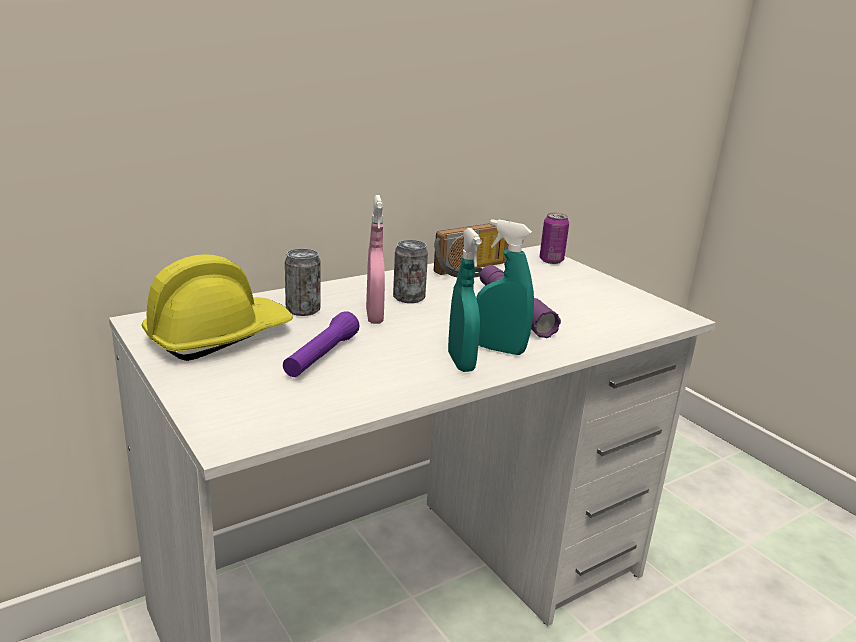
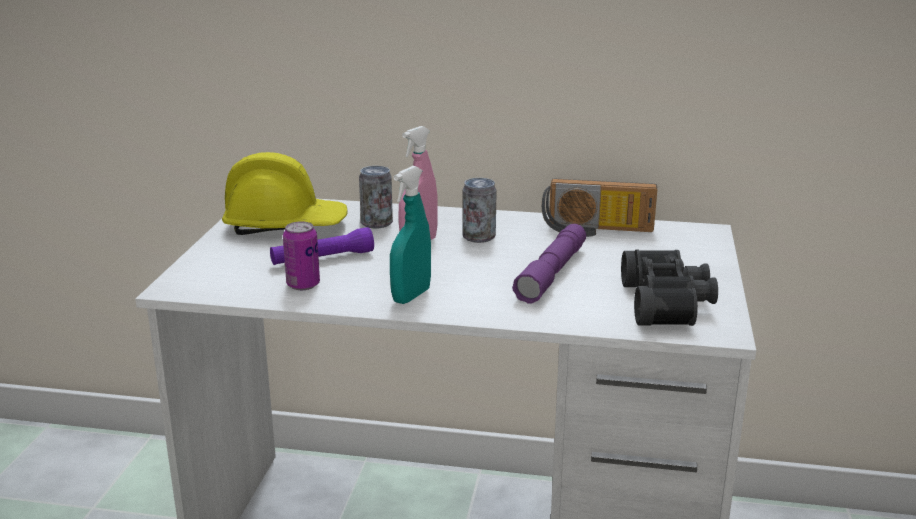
camera: 45 degrees right, 0 degrees up
turquoise spray bottle [476,219,534,355] -> none
can [539,213,569,264] -> can moved to [283,221,320,290]
none -> black binoculars [621,250,718,326]

